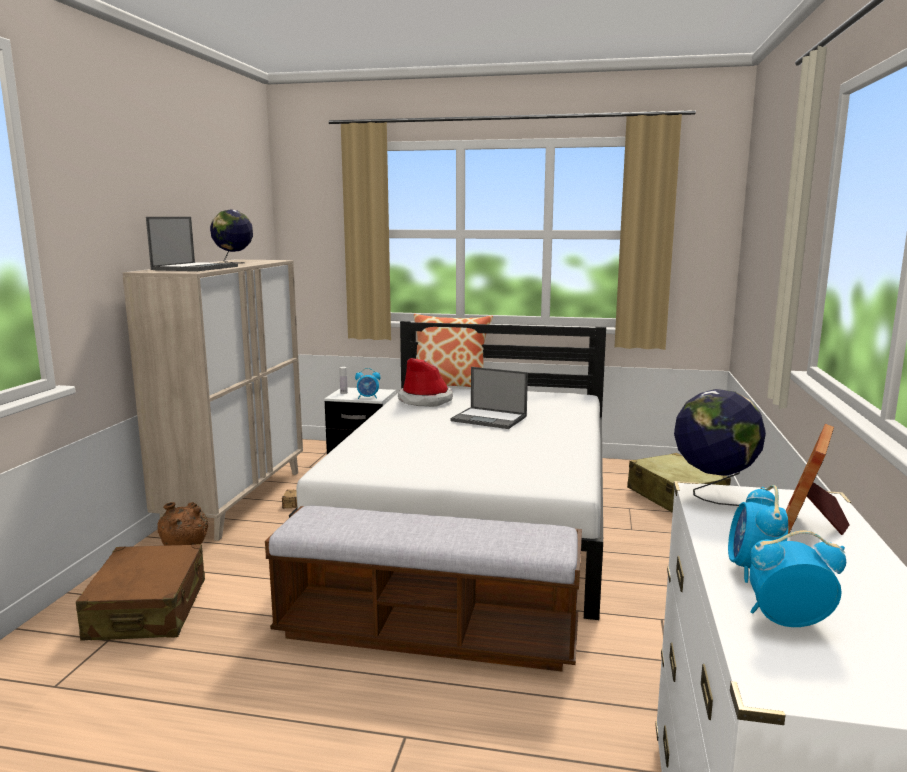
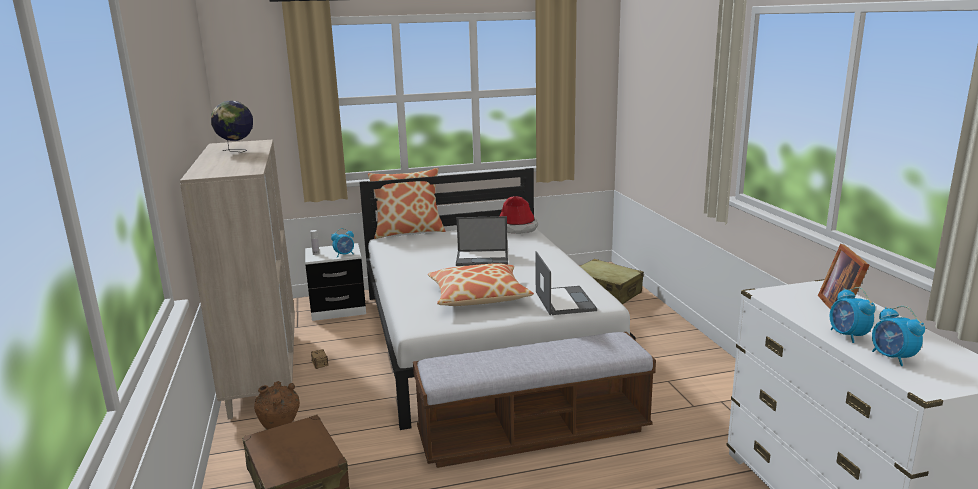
camera: 25 degrees left, 5 degrees up
laptop [146,217,238,271] -> laptop moved to [535,251,597,315]
hat [398,358,453,407] -> hat moved to [500,196,538,234]
globe [674,389,766,506] -> none
alarm clock [750,530,846,627] -> alarm clock turned 90 degrees counterclockwise [872,306,925,366]
none -> pillow [428,263,534,306]

